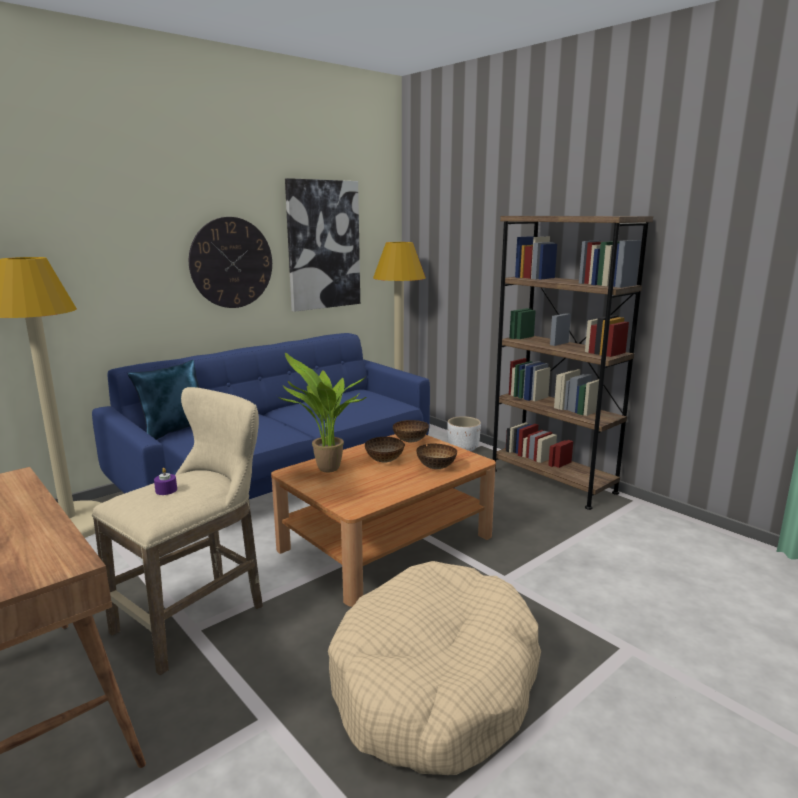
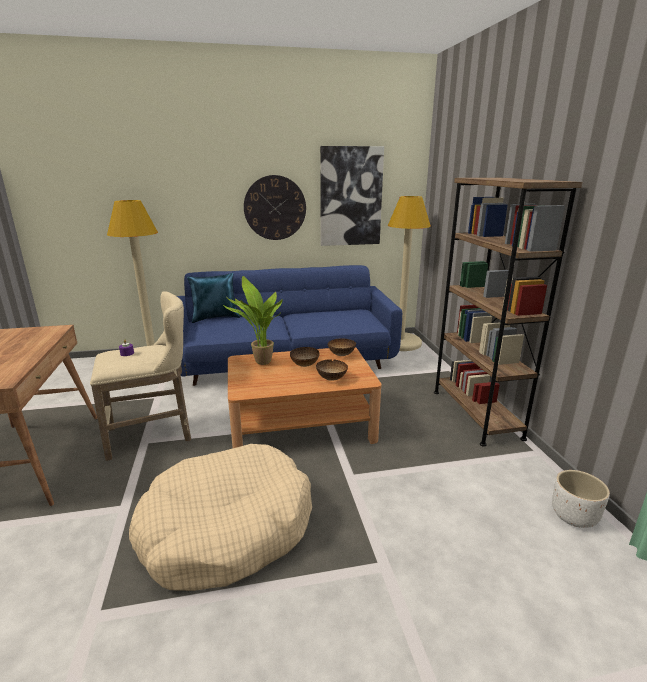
camera: 30 degrees right, 5 degrees up
white planter [447,416,481,451] -> white planter moved to [552,470,610,528]

